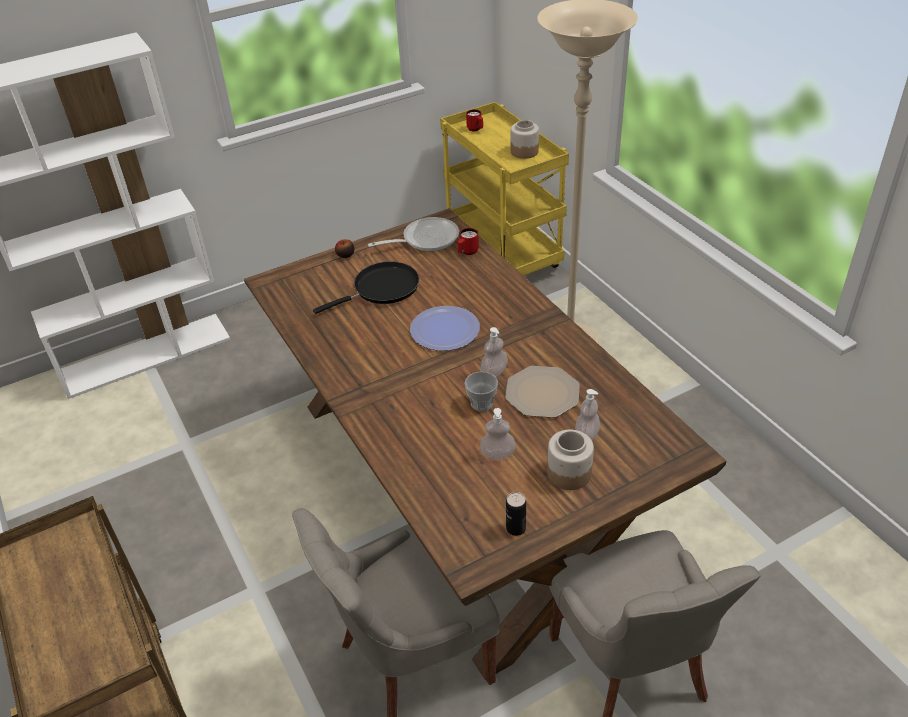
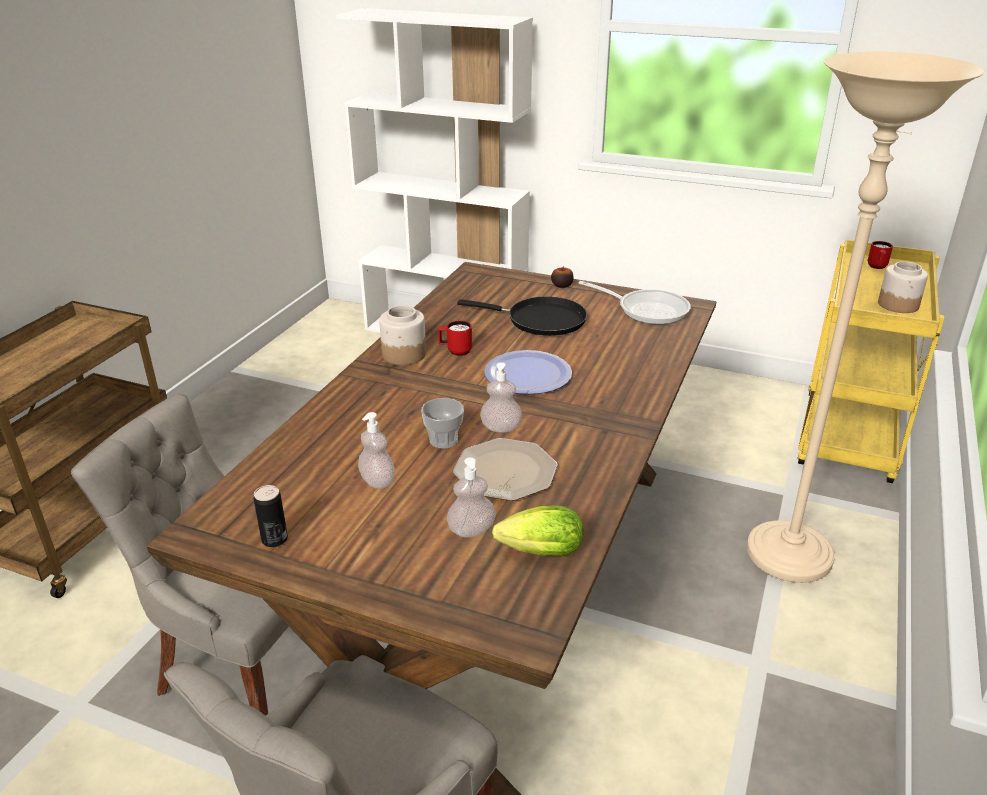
camera: 50 degrees right, 10 degrees down
red mug [457,228,479,255] -> red mug moved to [438,320,472,356]
jar [547,430,594,490] -> jar moved to [379,305,426,365]
none -> lettuce [492,506,583,556]

